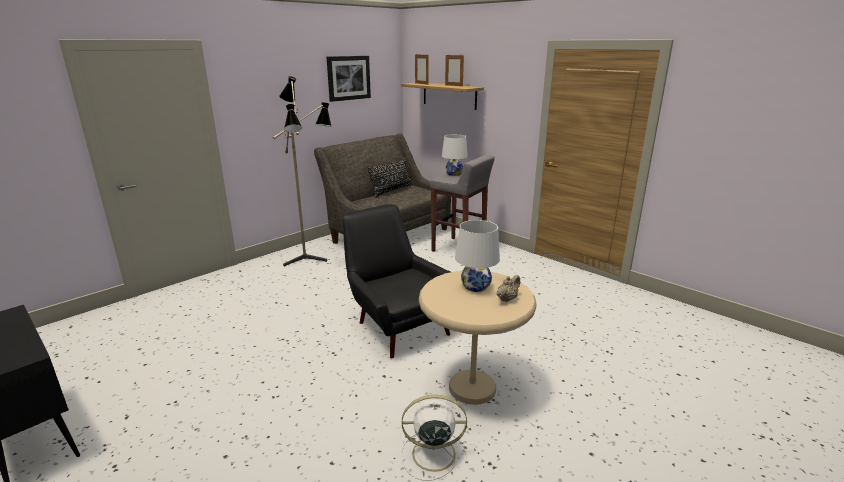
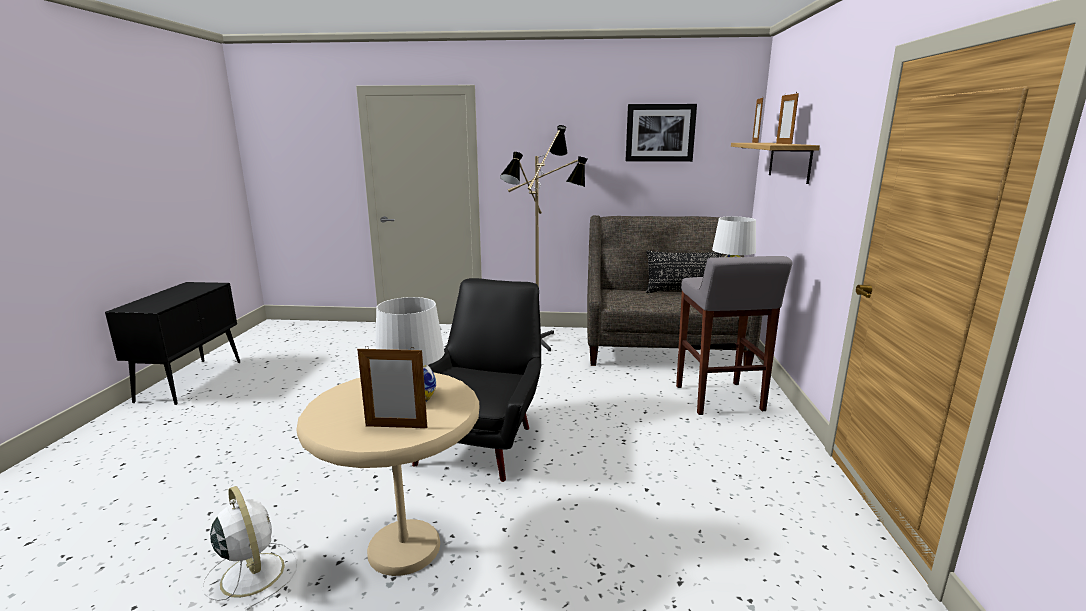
camera: 50 degrees right, 5 degrees down
beige teapot [497,275,520,302] -> picture frame [357,347,427,428]

